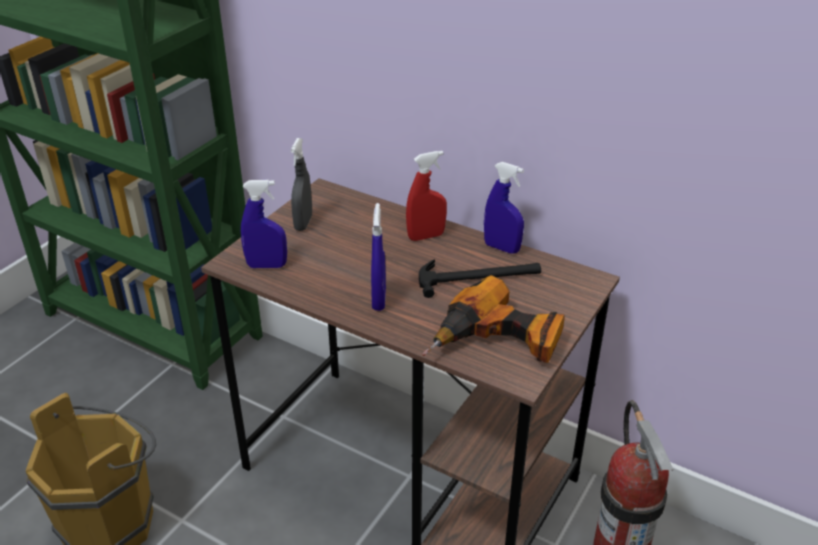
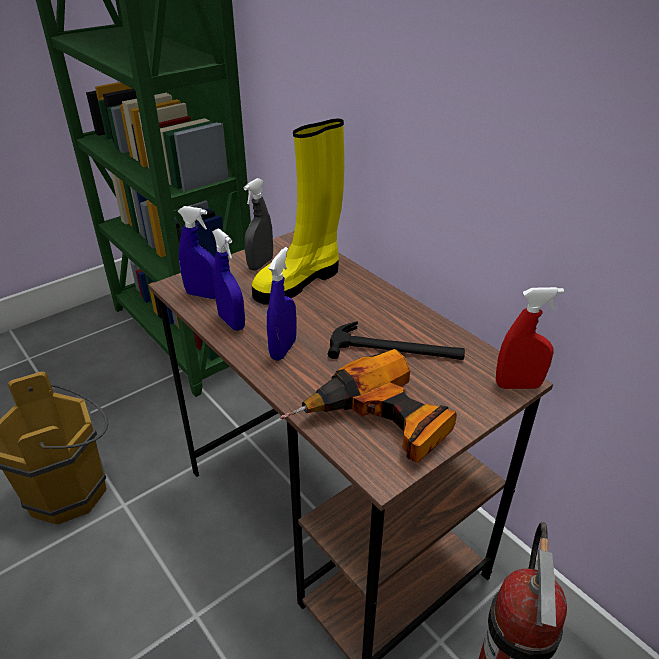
camera: 20 degrees right, 0 degrees up
red spray bottle [406,151,447,241] -> red spray bottle moved to [496,287,564,389]
blue spray bottle [484,162,524,254] -> blue spray bottle moved to [212,228,245,331]
none -> yellow boot [252,118,344,305]

